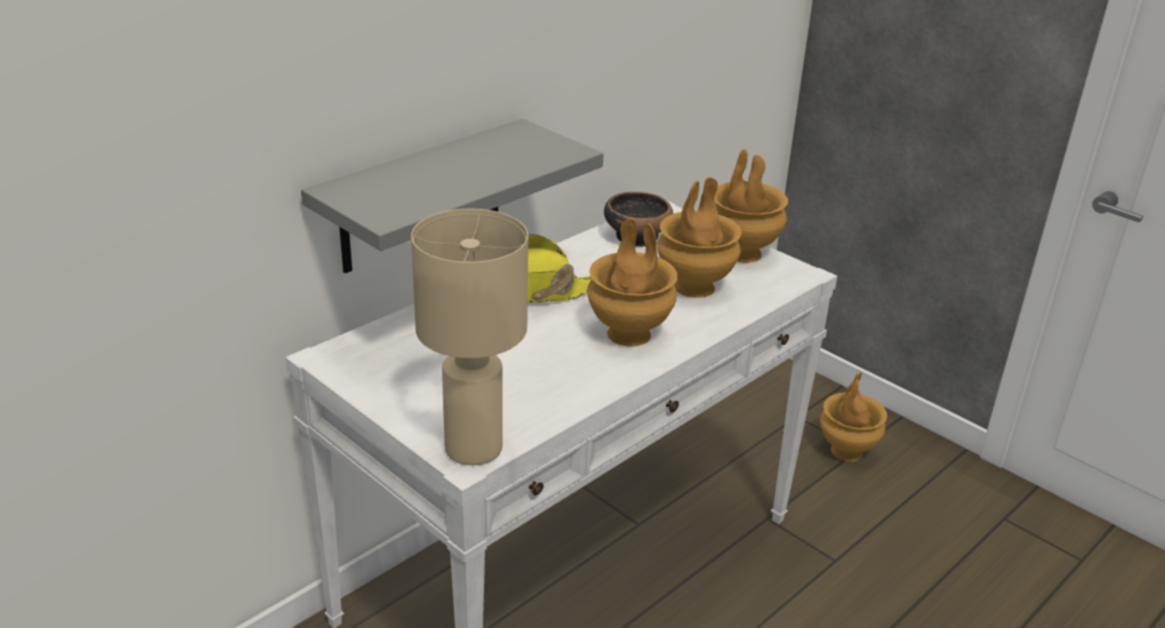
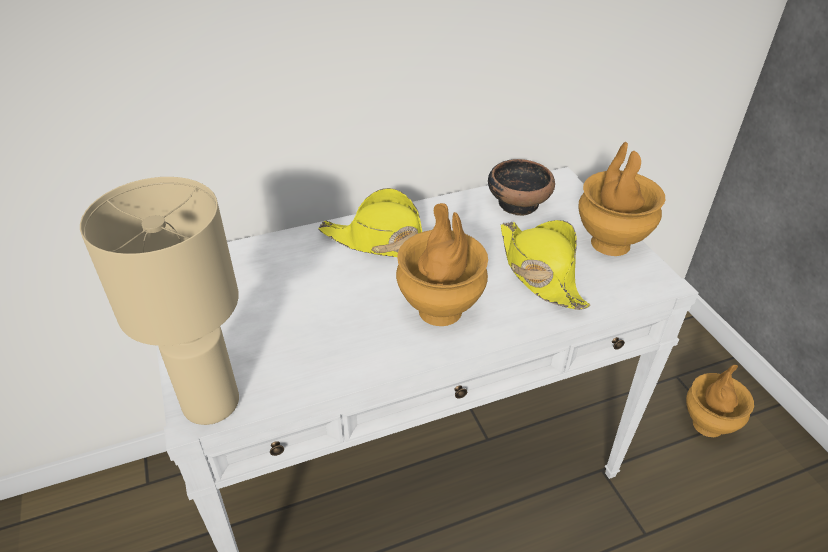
camera: 25 degrees right, 10 degrees up
grey shelf [301,119,604,273] -> none
brown vase [657,177,742,298] -> yellow hat [501,220,590,310]

